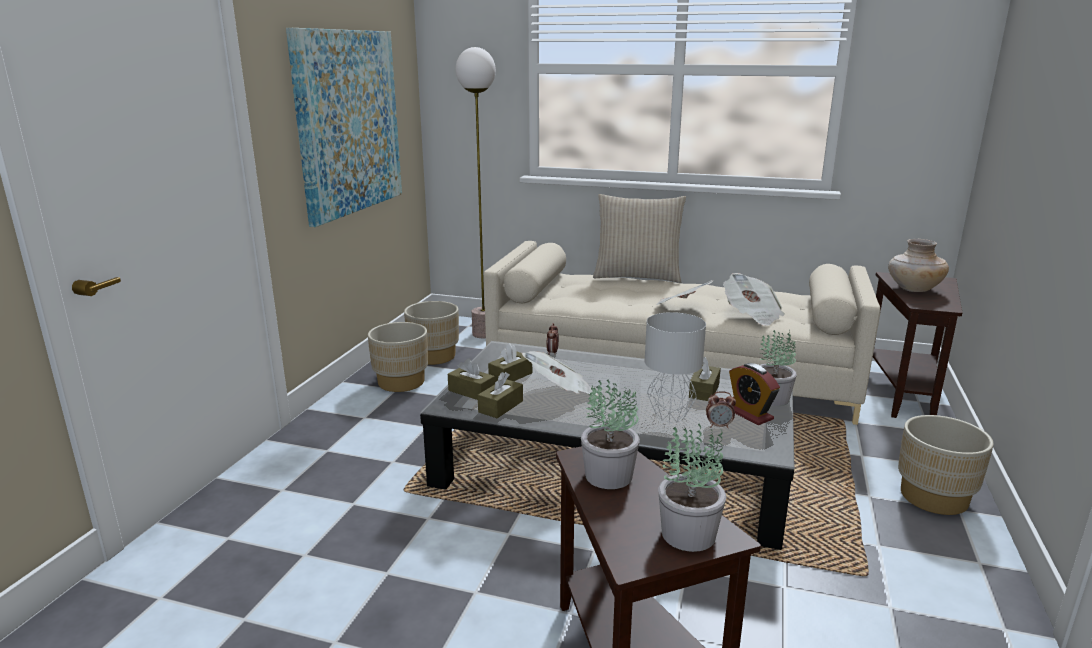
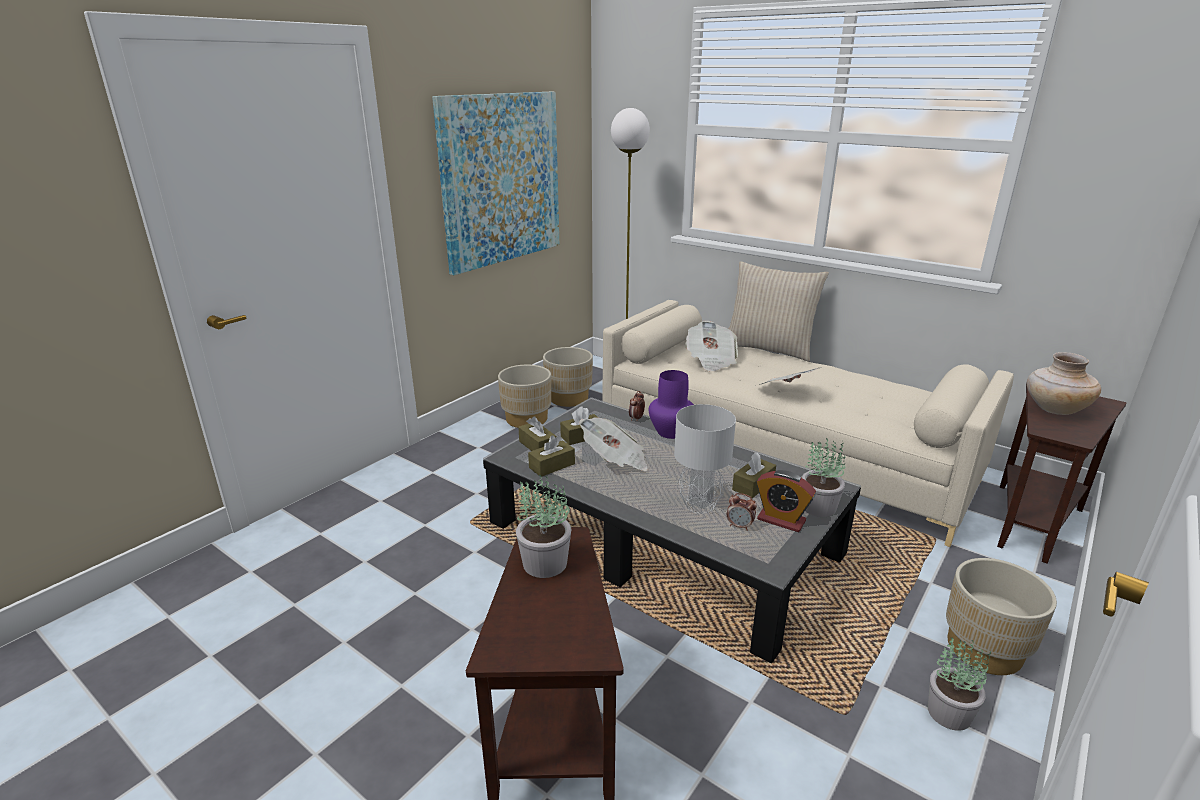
camera: 20 degrees right, 5 degrees up
potted plant [658,424,726,552] -> potted plant moved to [928,637,991,731]
newspaper [723,273,785,326] -> newspaper moved to [685,321,738,371]
alarm clock [729,363,780,425] -> alarm clock turned 45 degrees counterclockwise [757,470,816,532]
none -> purple vase [649,370,694,439]

